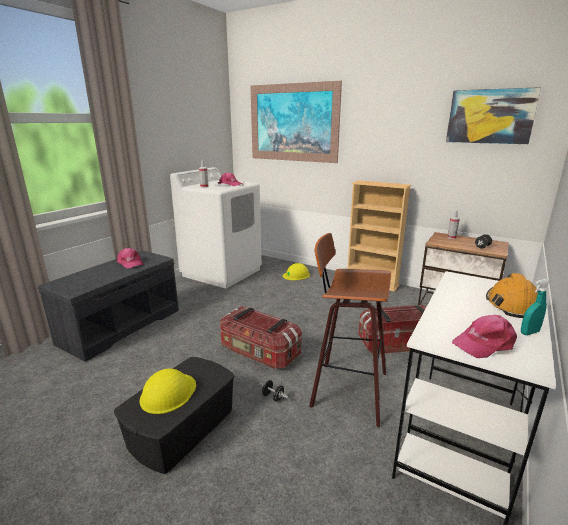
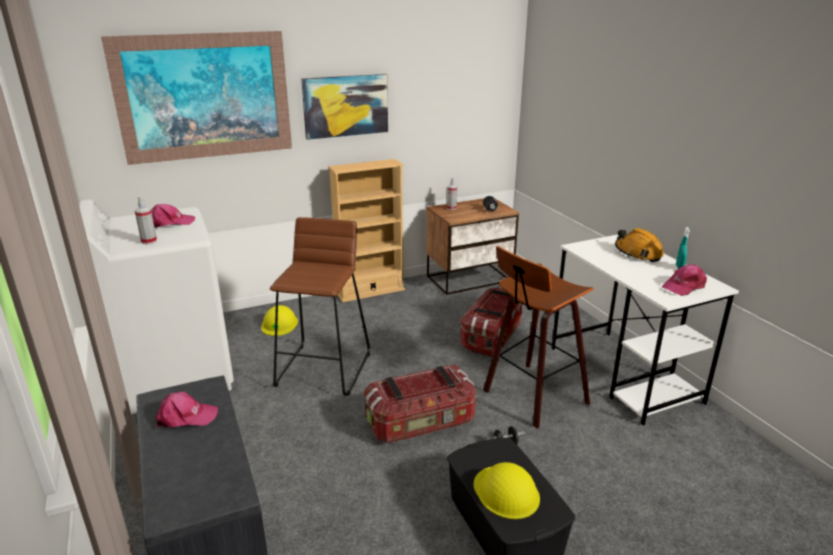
camera: 55 degrees left, 5 degrees up
picture [446,87,541,144] -> picture moved to [301,74,388,140]
pink cap [452,315,517,358] -> pink cap turned 45 degrees clockwise [662,264,707,296]
none -> brown stool [270,217,370,396]

